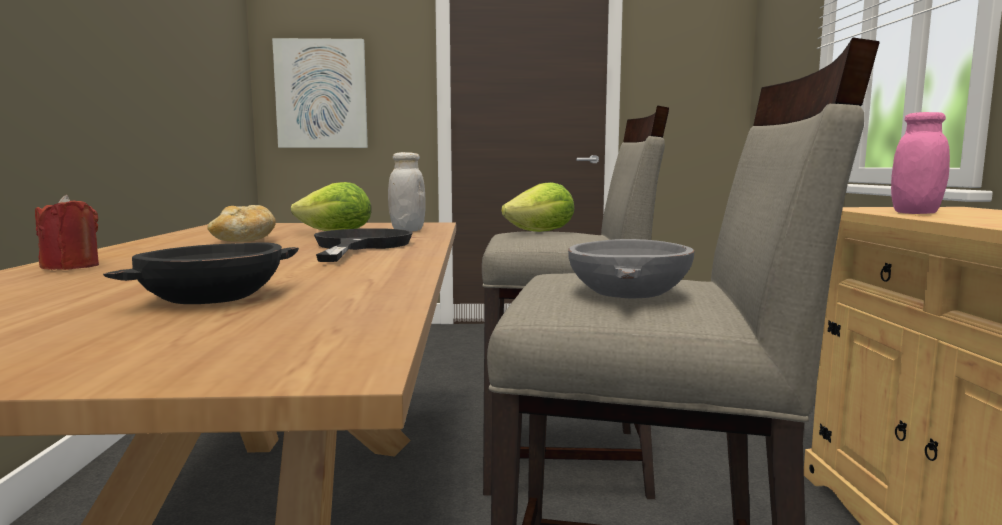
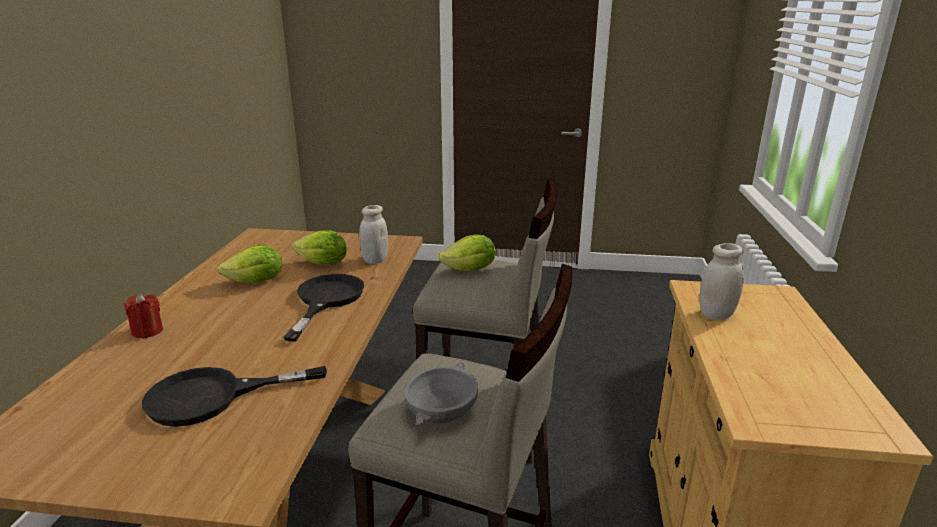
camera: 10 degrees right, 15 degrees up
black bowl [103,242,299,304] -> black frying pan [142,366,327,427]
bread [207,205,276,242] -> lettuce [217,245,282,283]
picture [272,38,368,148] -> none
pink jar [891,112,950,214] -> white jar [699,243,744,320]

